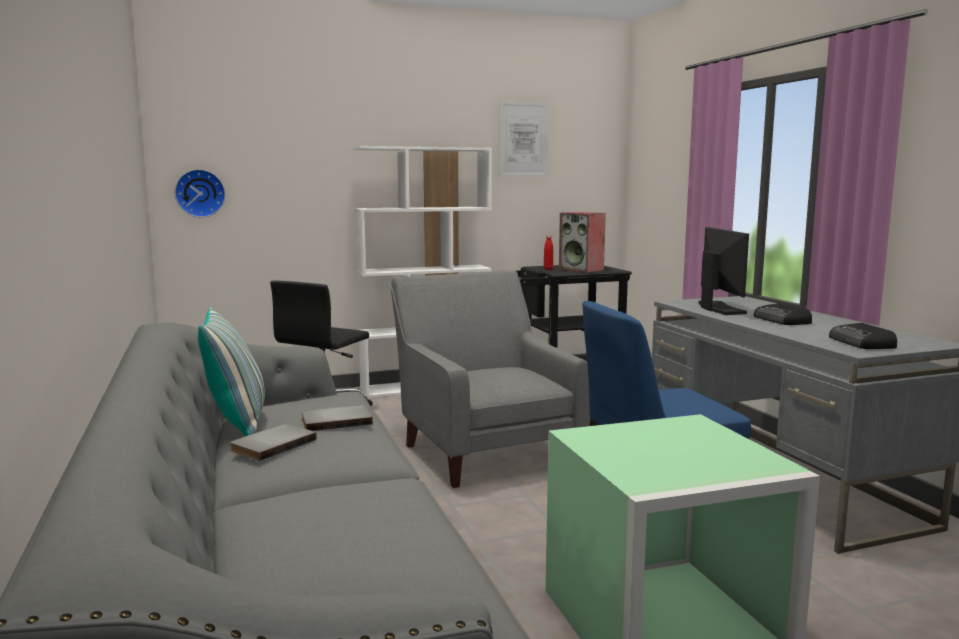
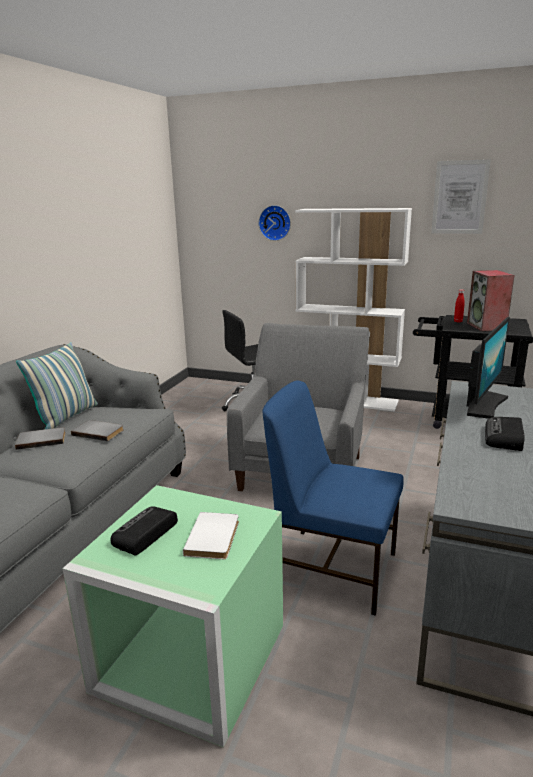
camera: 40 degrees right, 10 degrees up
wall clock [175,169,225,218] -> wall clock moved to [258,205,291,241]
radio [829,323,897,349] -> radio moved to [111,506,178,556]
none -> white book [183,512,239,559]

